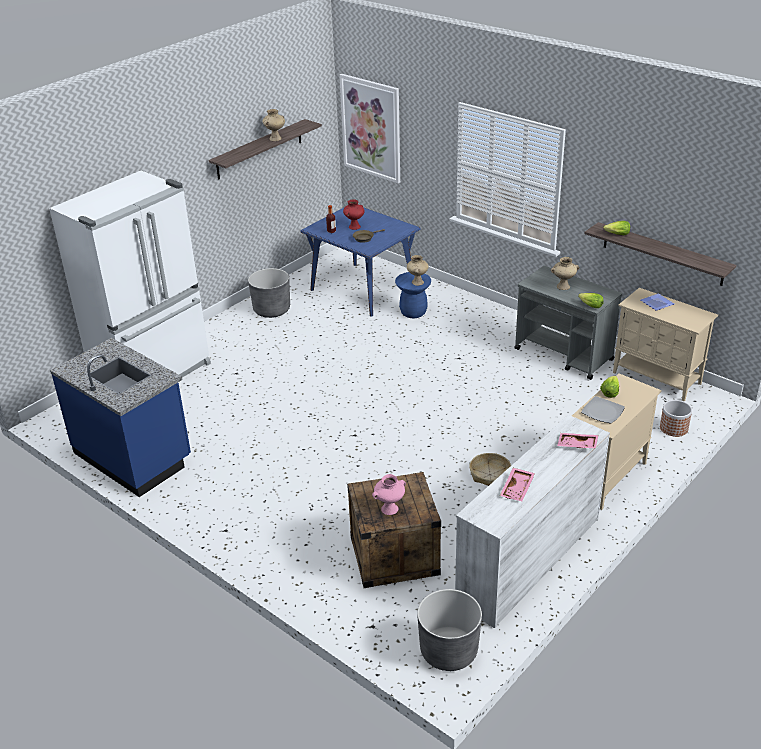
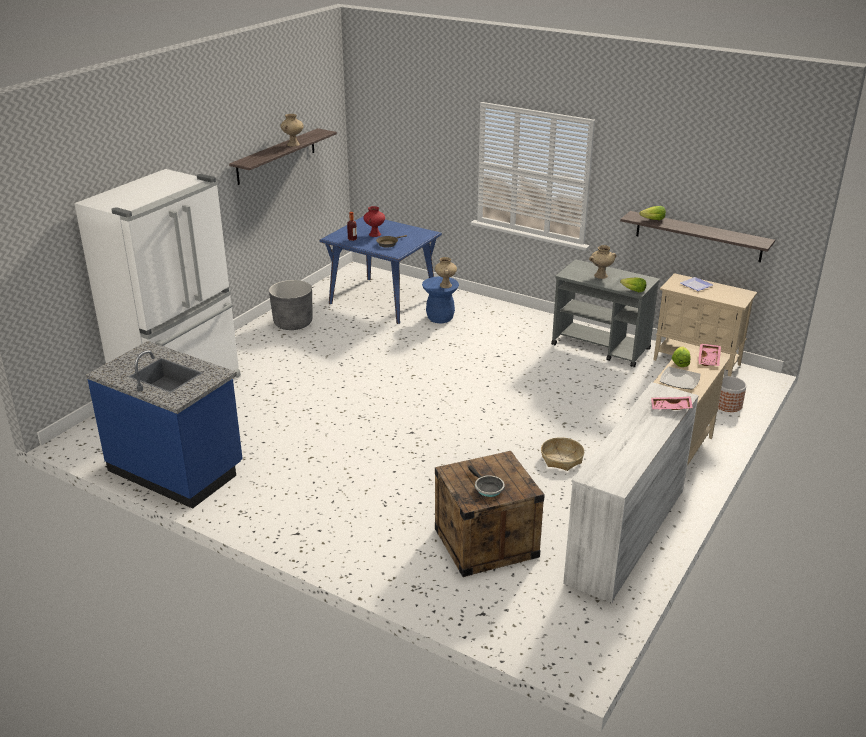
camera: 10 degrees left, 5 degrees down
picture [339,74,400,183] -> none
pink vase [372,474,406,515] -> frying pan [468,465,505,497]
grey planter [417,589,482,671] -> none
pink tray [500,468,535,501] -> pink tray moved to [698,344,721,366]

